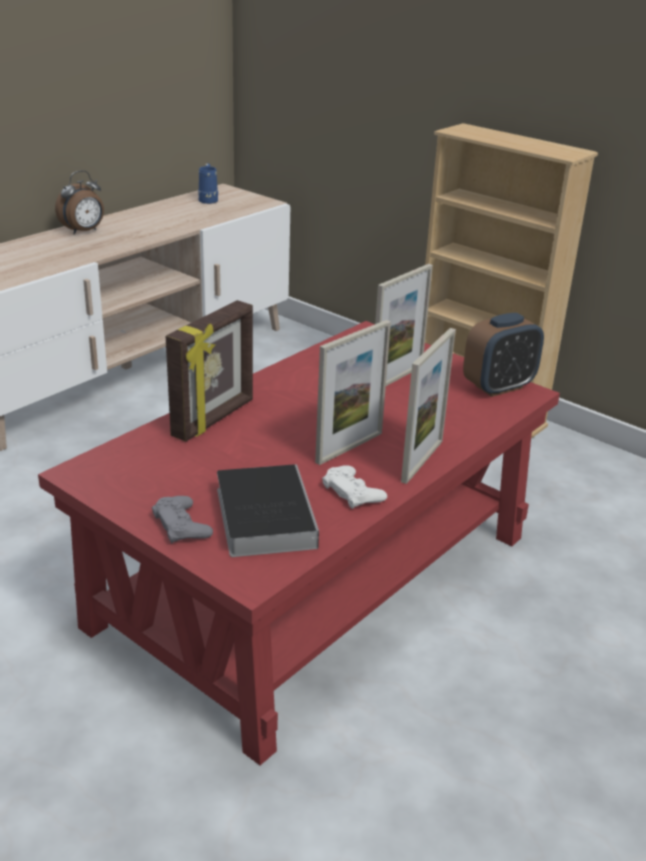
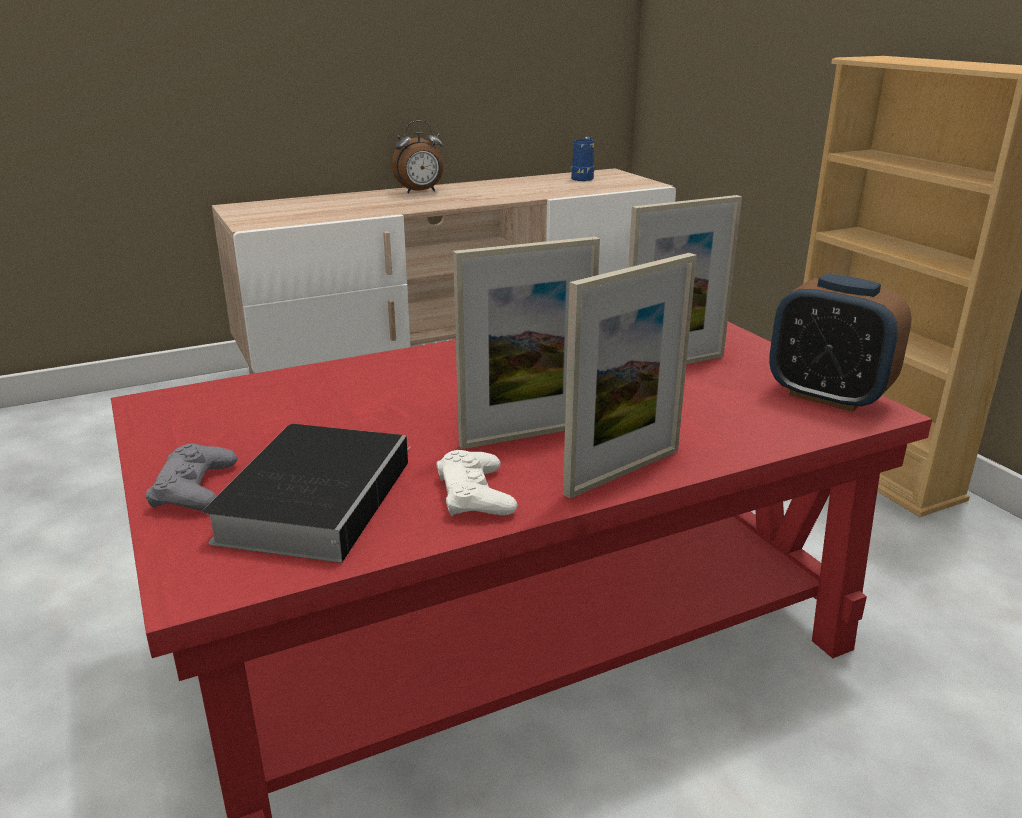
camera: 25 degrees right, 5 degrees down
picture frame [166,300,253,442] -> none
alarm clock [463,313,544,397] -> alarm clock turned 45 degrees clockwise [769,274,912,412]

